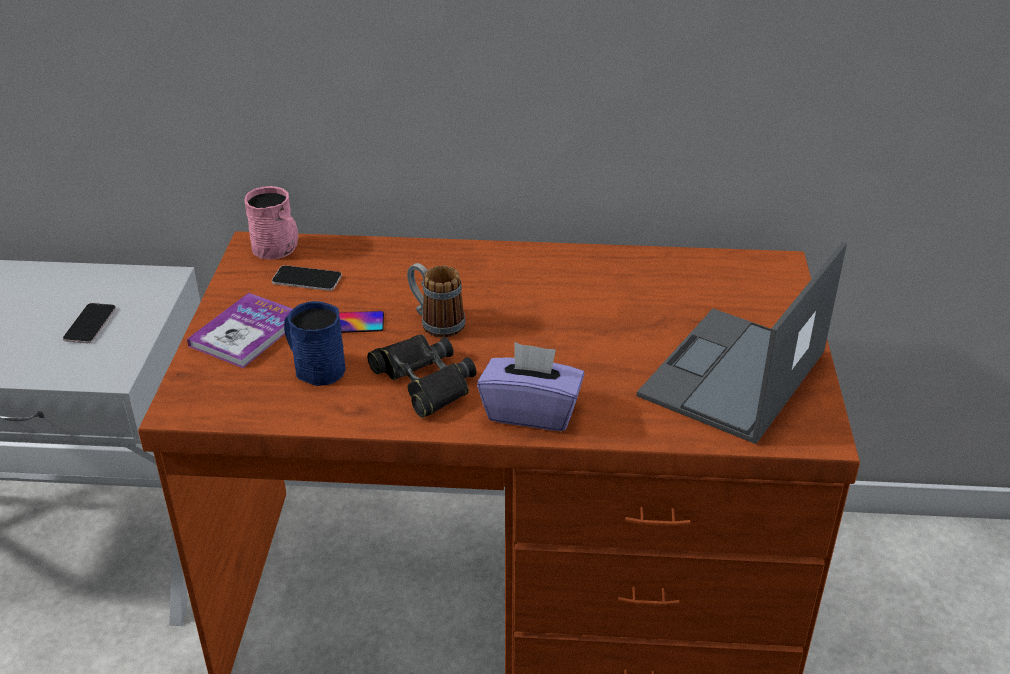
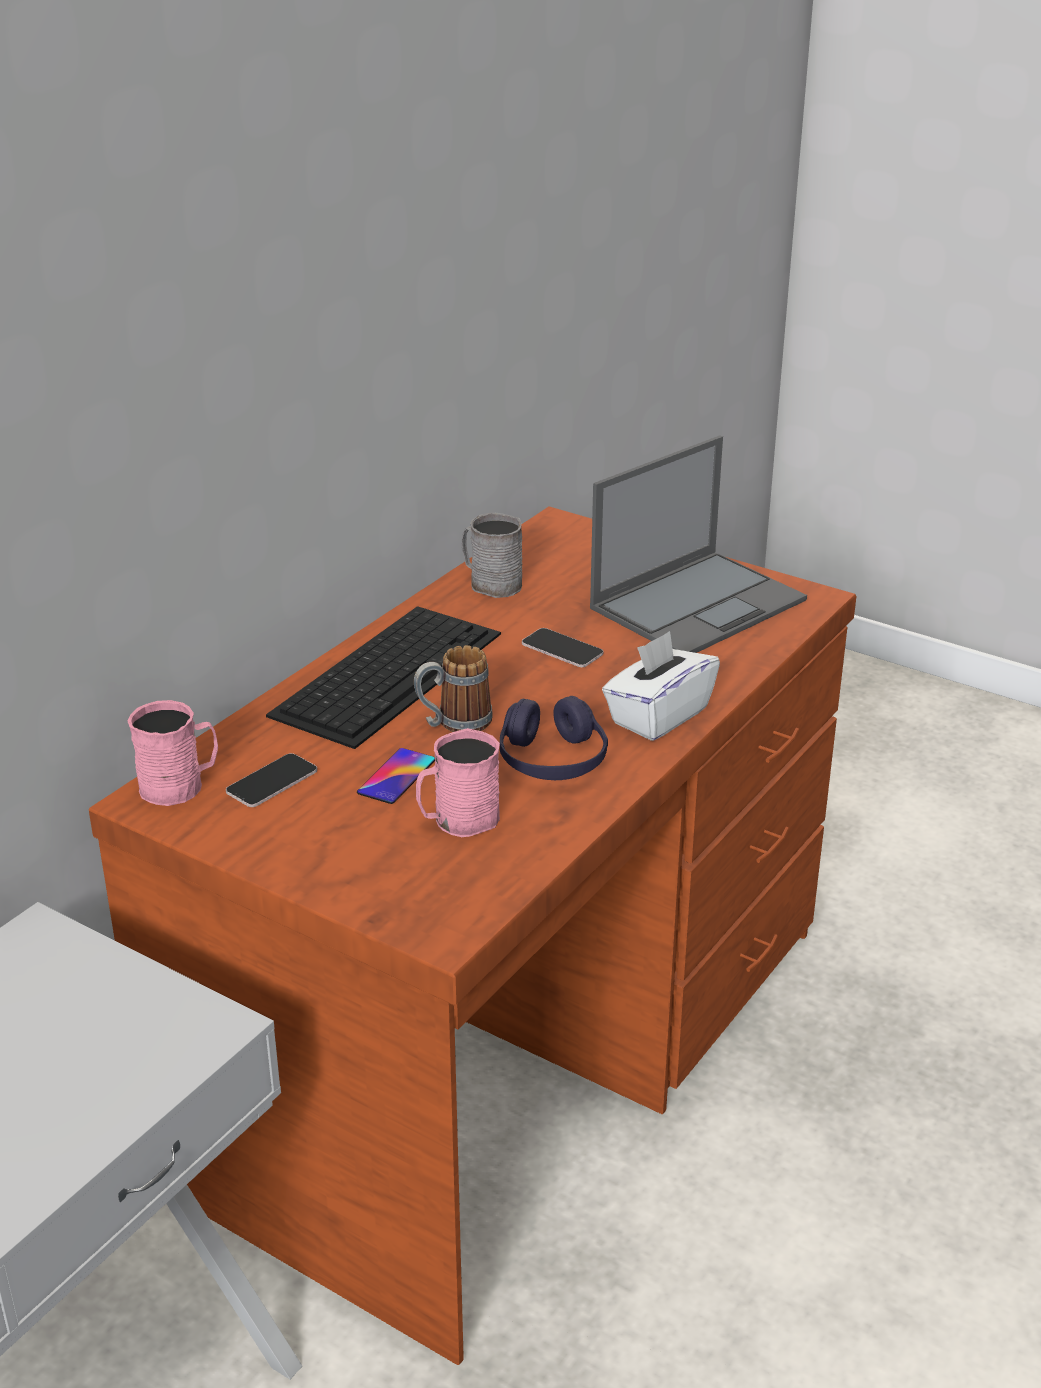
camera: 60 degrees left, 5 degrees down
phone [63,303,116,343] -> phone moved to [522,628,604,667]
book [187,293,293,368] -> none
blue mug [284,301,345,386] -> pink mug [416,728,500,837]
black binoculars [367,334,477,418] -> purple headphones [500,696,608,780]
purple tissue box [477,342,584,431] -> white tissue box [602,631,720,741]
laptop [637,242,847,444] -> laptop turned 105 degrees counterclockwise [590,435,807,653]
none -> keyboard [266,606,501,749]
none -> grey mug [461,513,522,598]

